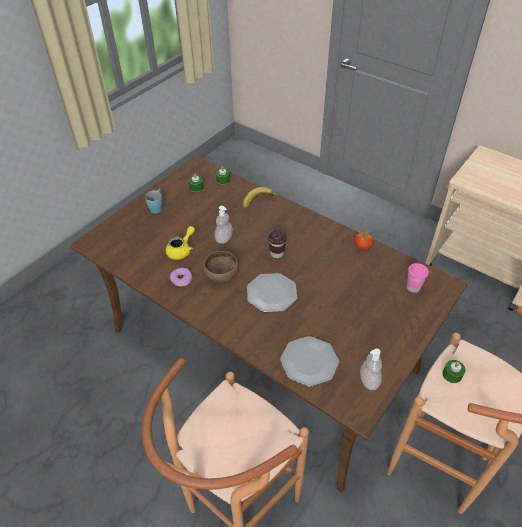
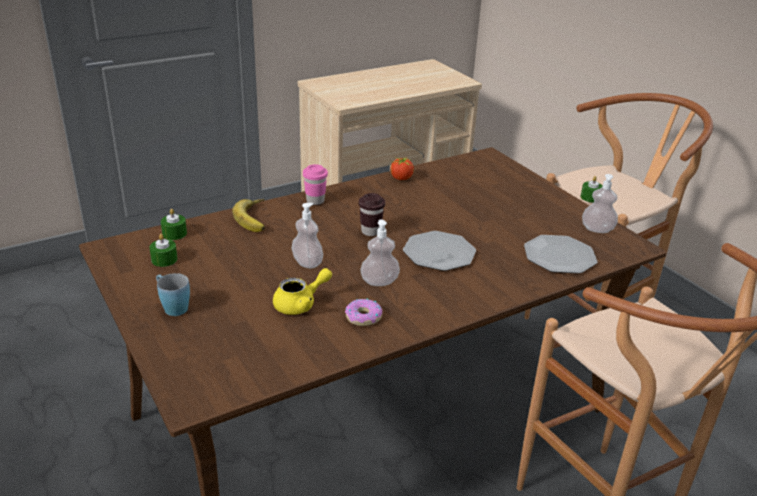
camera: 70 degrees left, 15 degrees down
yellow teapot [166,226,195,260] -> yellow teapot turned 90 degrees clockwise [273,268,332,315]
brown bowl [203,251,239,283] -> soap dispenser [361,219,400,286]
pink cup [406,263,429,293] -> pink cup moved to [303,164,328,205]

